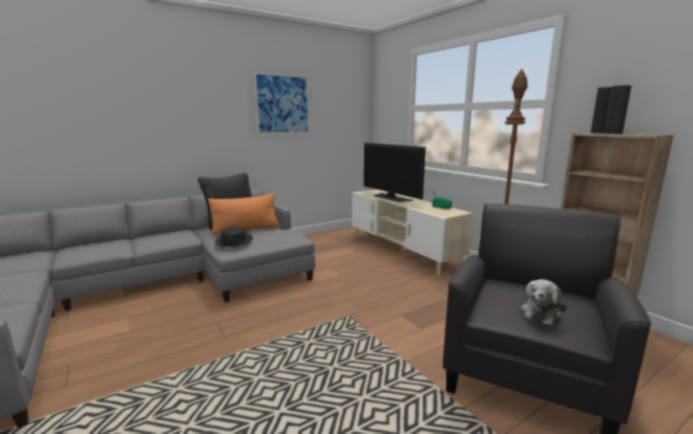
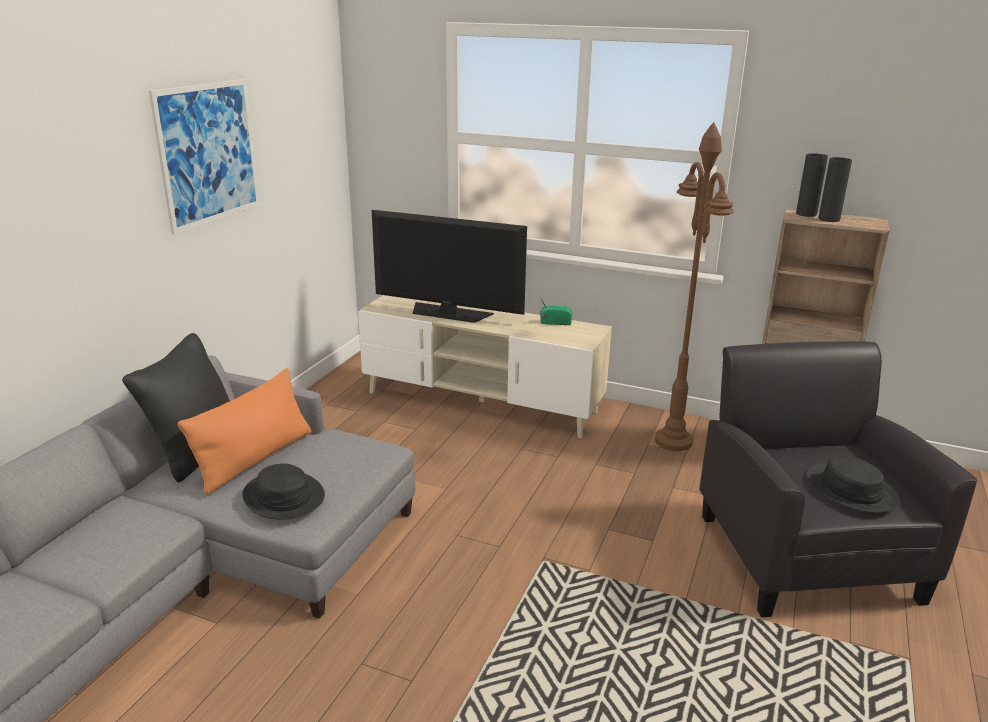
camera: 35 degrees left, 10 degrees up
plush toy [521,279,567,326] -> black hat [807,456,899,513]

